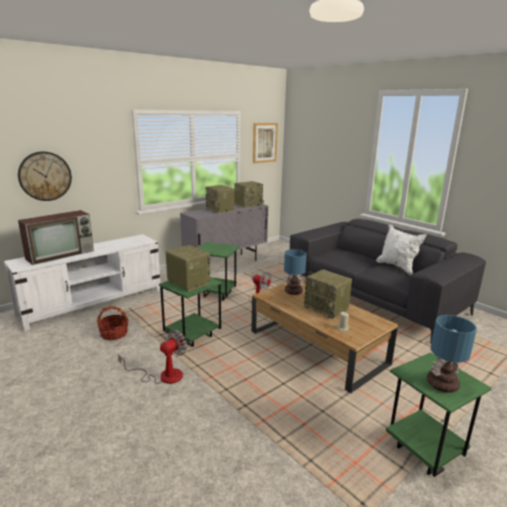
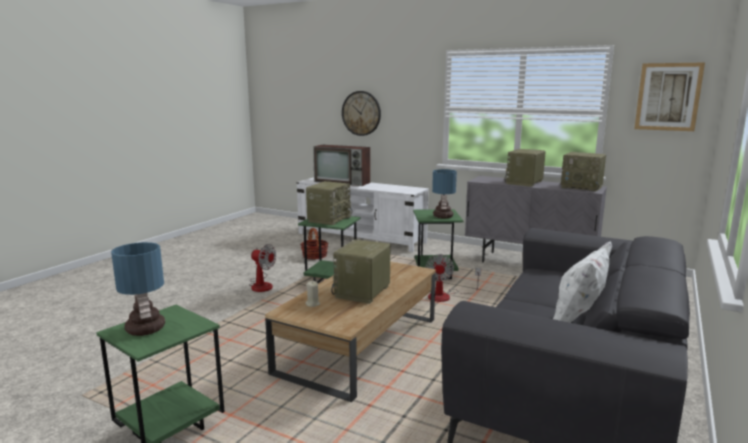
camera: 70 degrees right, 5 degrees down
table lamp [284,249,307,295] -> table lamp moved to [432,169,457,218]

